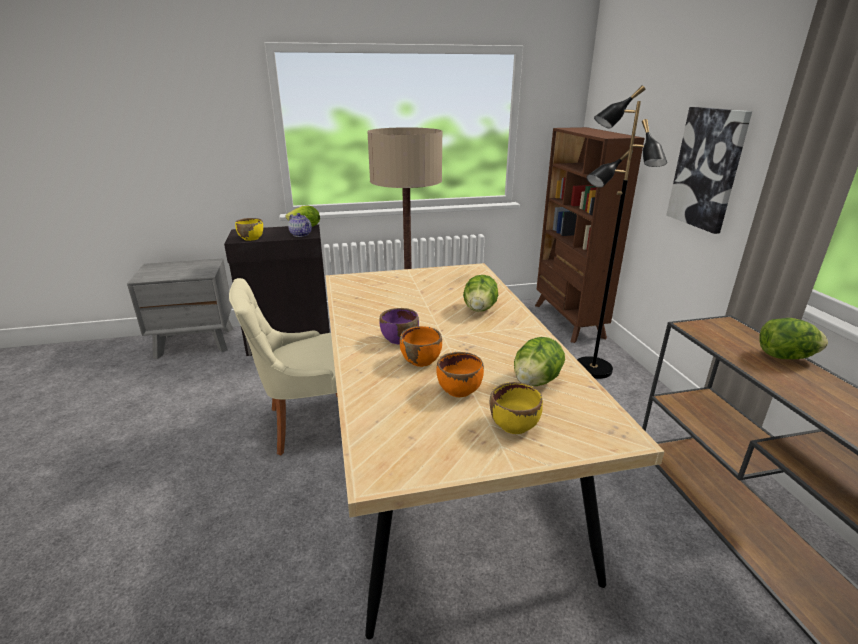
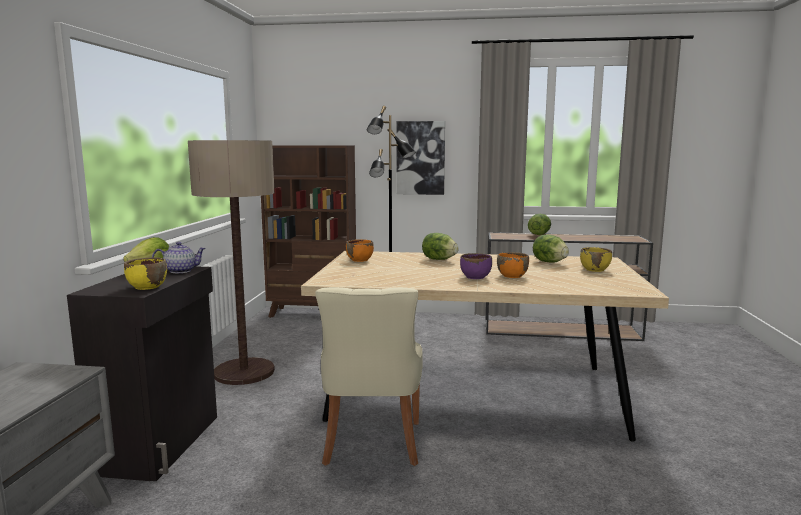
camera: 70 degrees left, 15 degrees down
orange bowl [436,352,484,397] -> orange bowl moved to [346,239,374,262]

